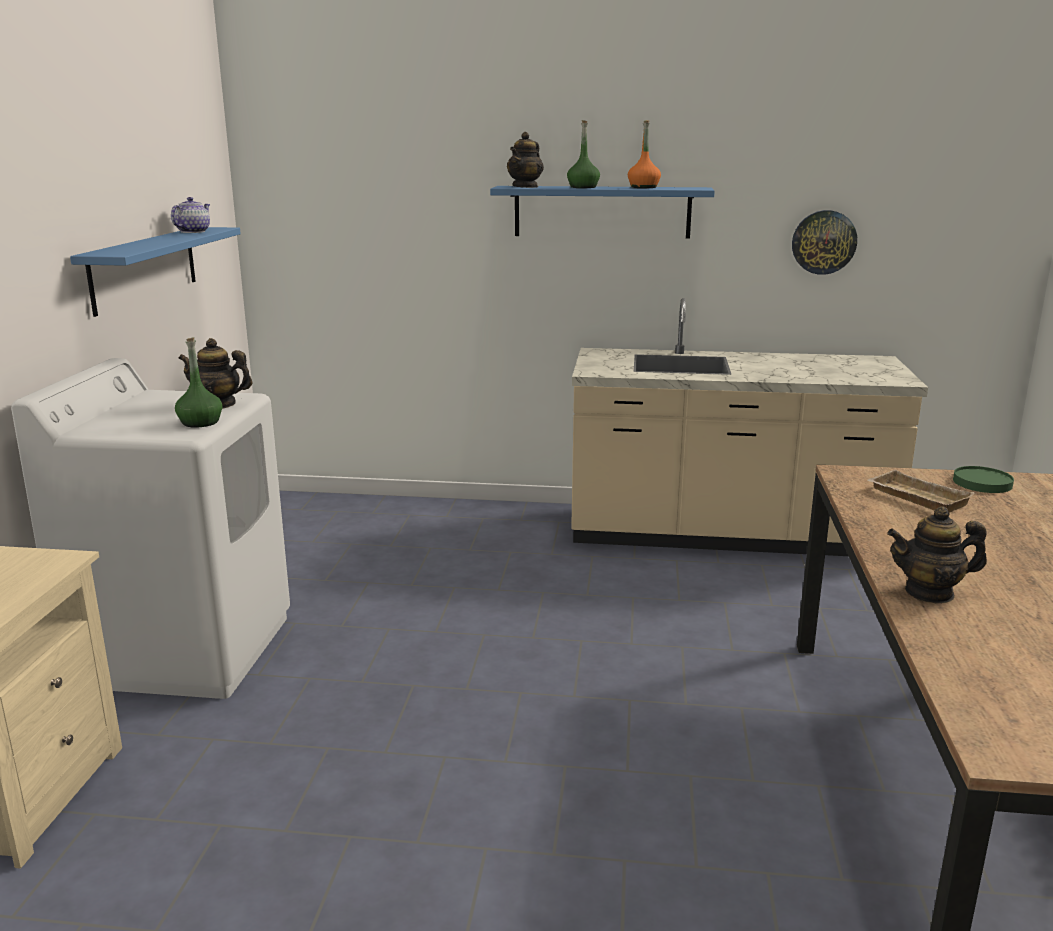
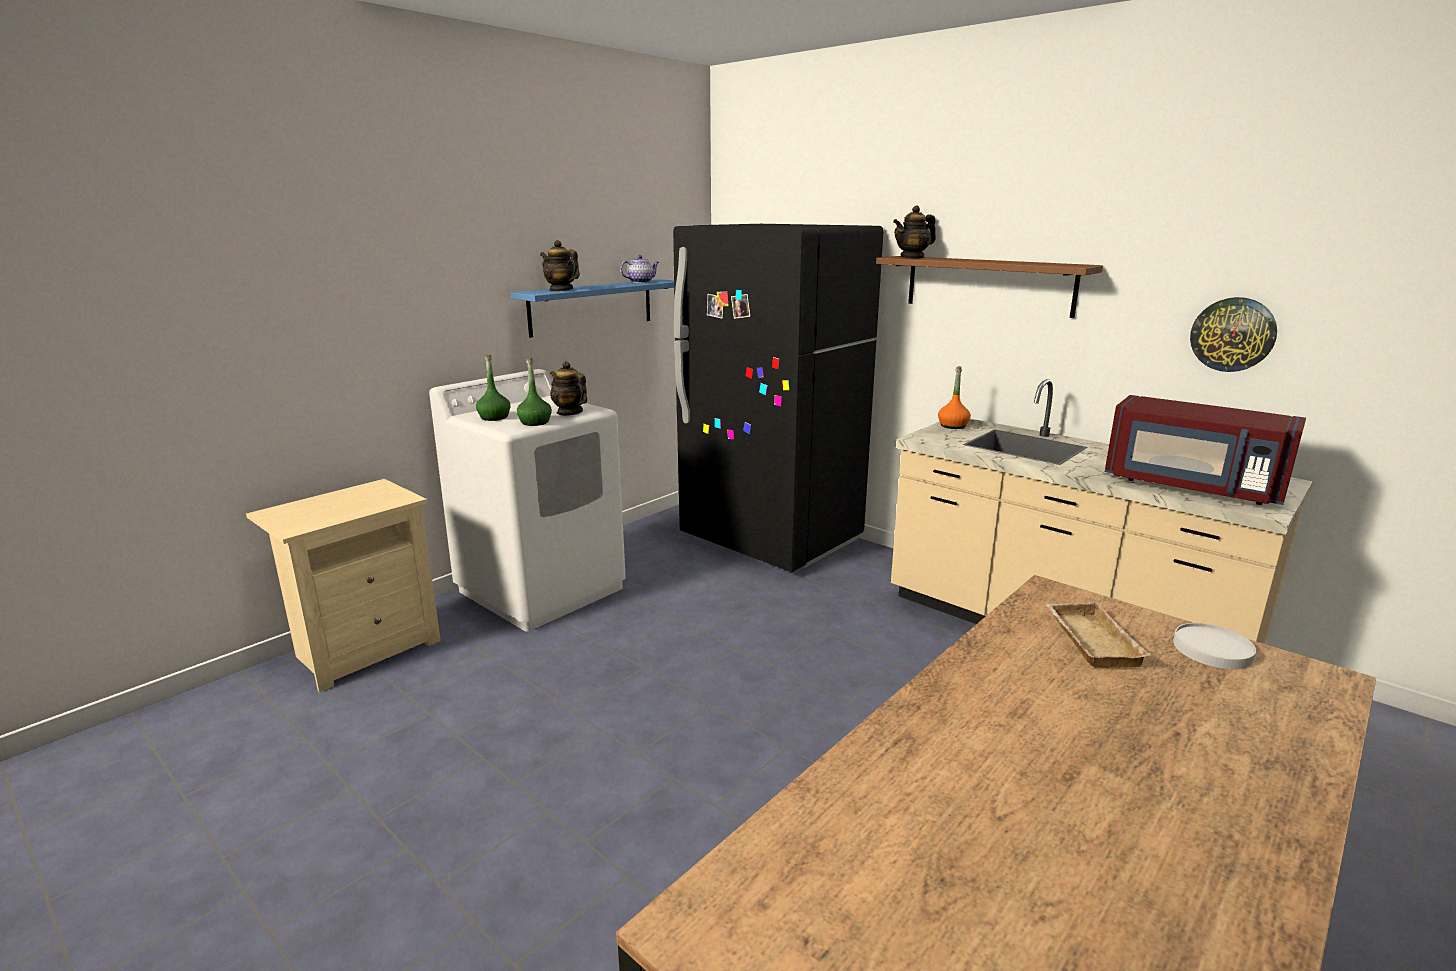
camera: 35 degrees right, 0 degrees up
blue shelf [490,186,715,238] -> brown shelf [876,256,1103,318]
green bottle [567,120,600,188] -> green bottle moved to [476,354,511,421]
orange bottle [628,120,661,188] -> orange bottle moved to [938,366,971,429]
teapot [887,507,987,603] -> teapot moved to [540,240,580,291]
green plate [953,466,1014,493] -> white plate [1173,623,1256,669]
none -> black fridge [673,224,884,572]
none -> red microwave [1105,395,1306,505]

